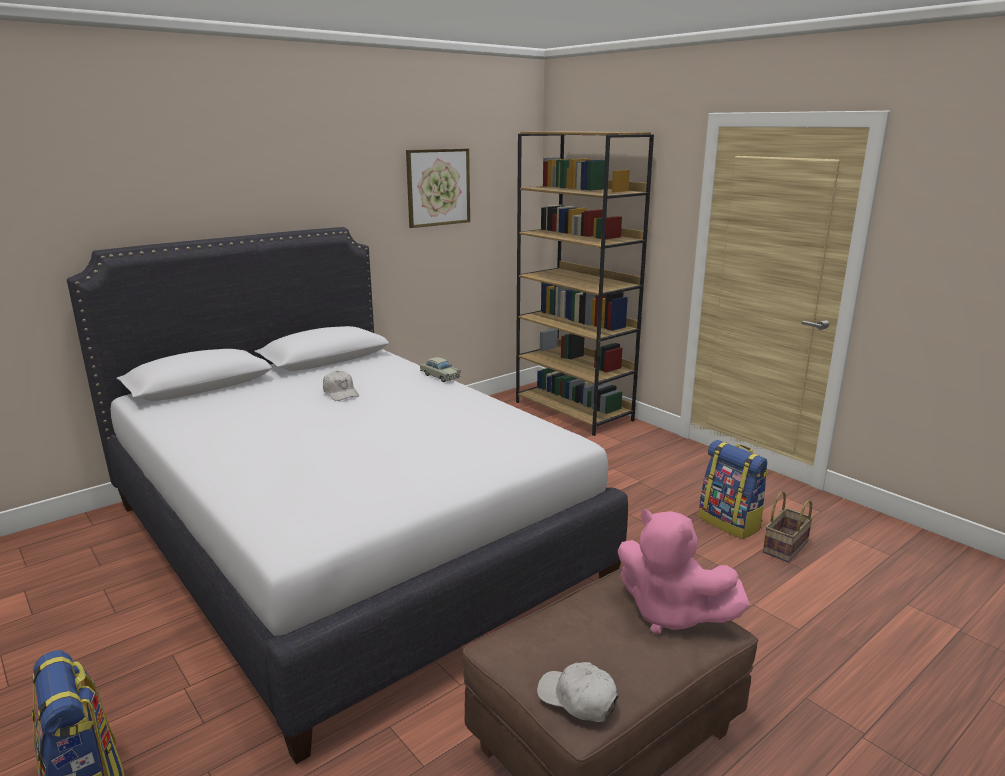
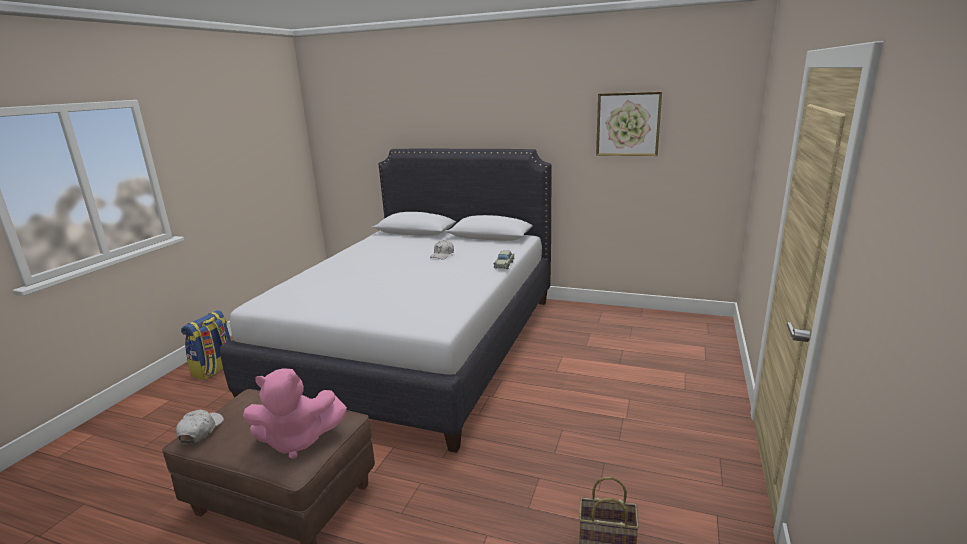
camera: 60 degrees right, 0 degrees up
brown bookcase [516,131,654,436] -> none
pink plush toy [618,509,750,634] -> pink plush toy turned 105 degrees counterclockwise [243,368,347,459]
backpack [698,440,769,539] -> none

